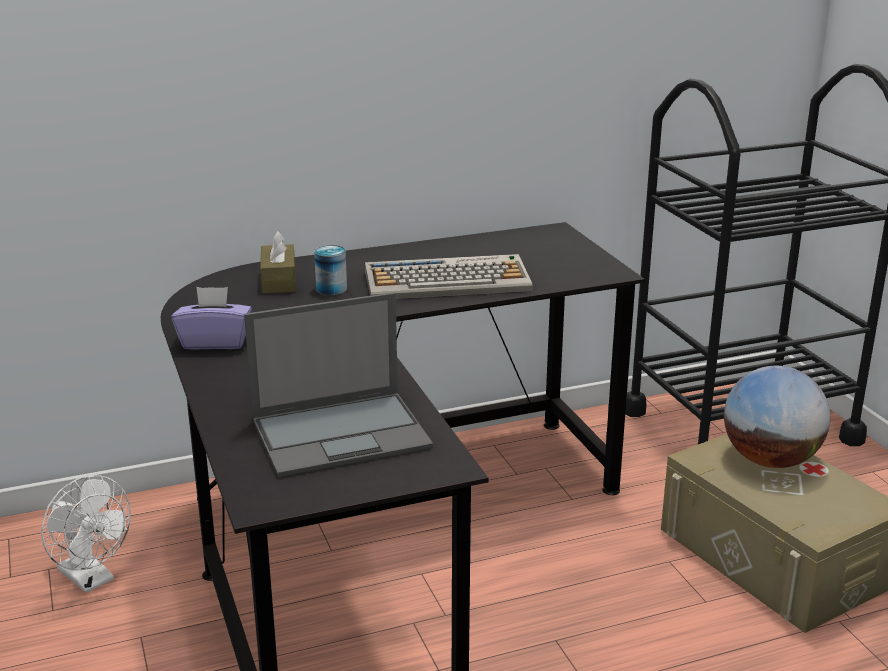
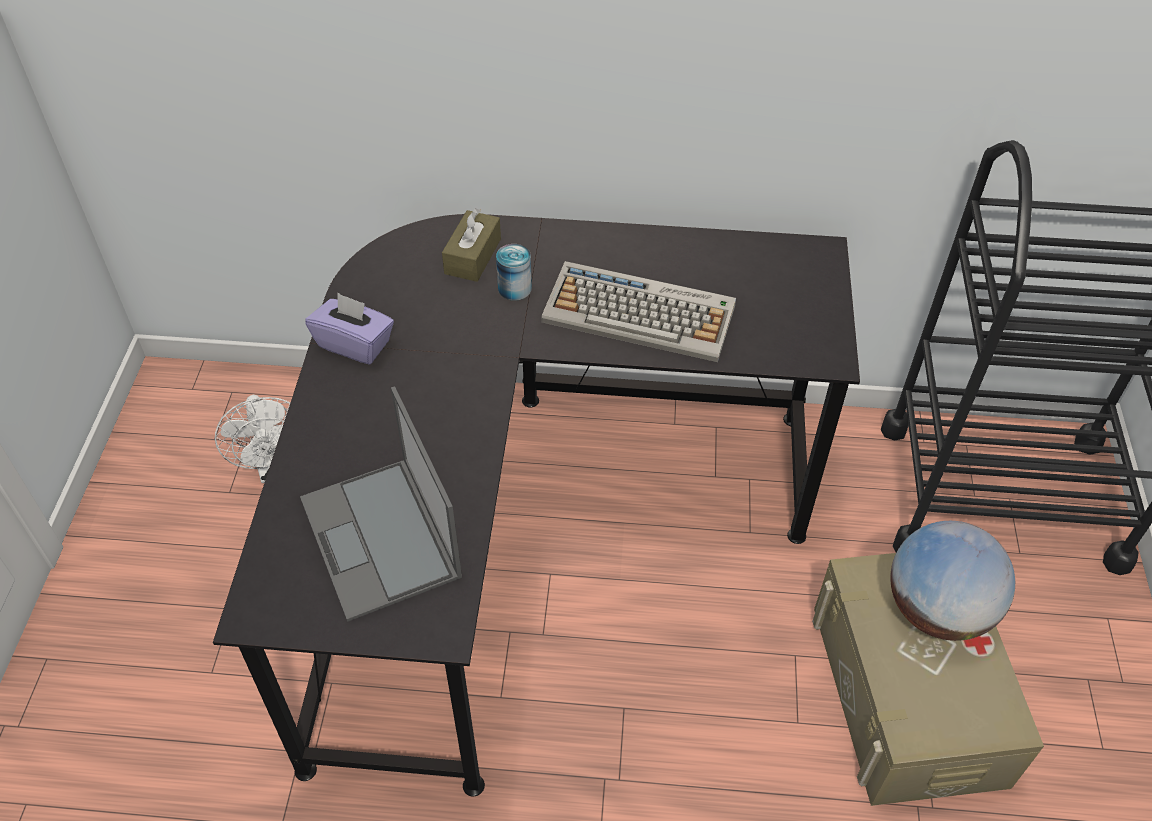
camera: 25 degrees right, 25 degrees up
laptop [244,292,433,477] -> laptop turned 60 degrees clockwise [300,387,462,622]

